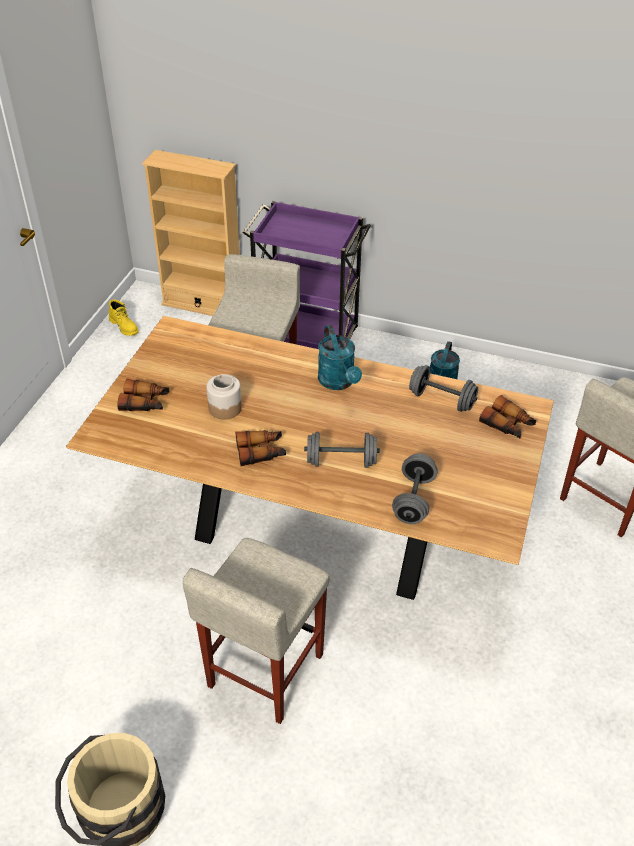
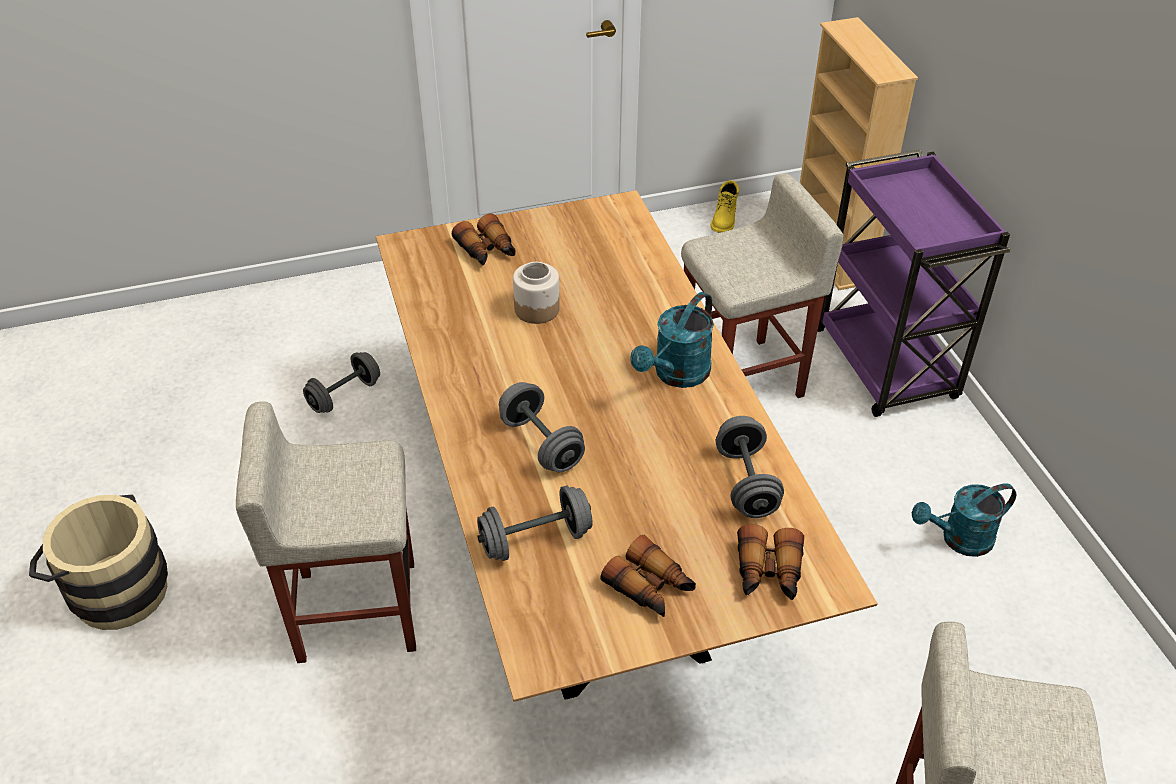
camera: 55 degrees right, 0 degrees up
binoculars [235,430,286,466] -> binoculars moved to [600,535,696,617]
none -> grey dumbbell [303,352,380,413]

